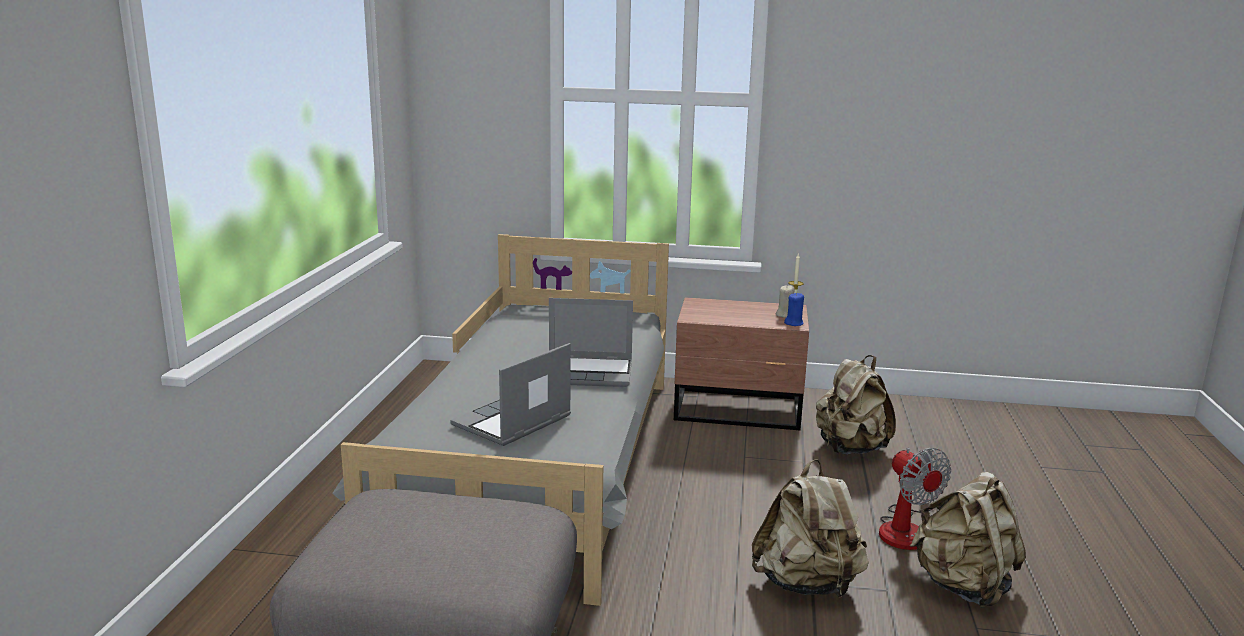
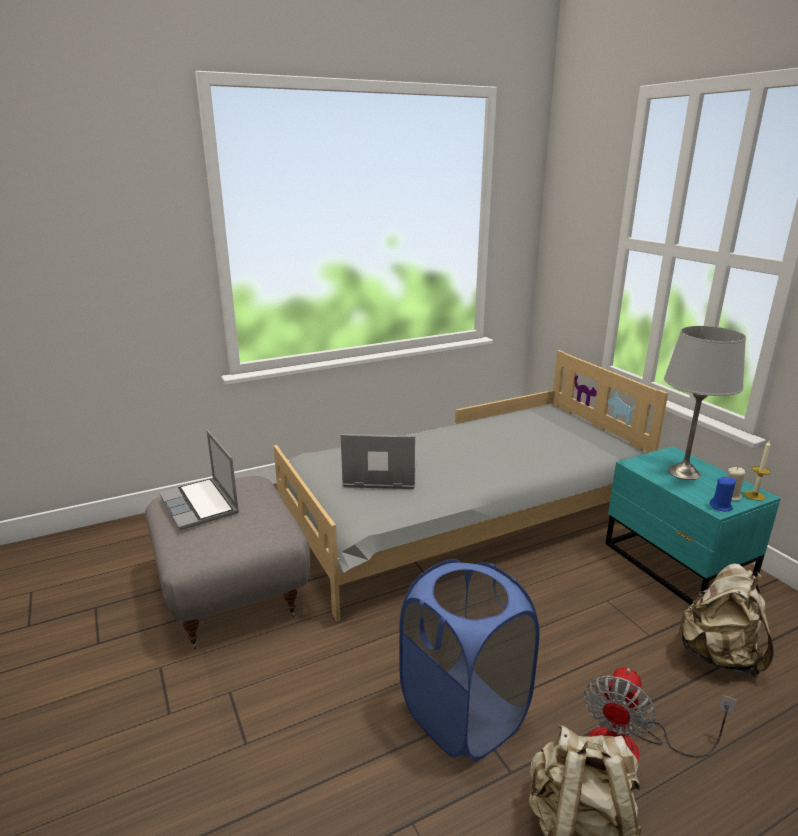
camera: 55 degrees right, 5 degrees up
laptop [549,298,633,387] -> laptop moved to [159,430,239,530]
brown nightstand [674,297,809,430] -> turquoise nightstand [605,446,781,605]
beige backpack [752,459,869,598] -> blue laundry basket [399,559,539,761]
none -> grey table lamp [664,326,746,480]

